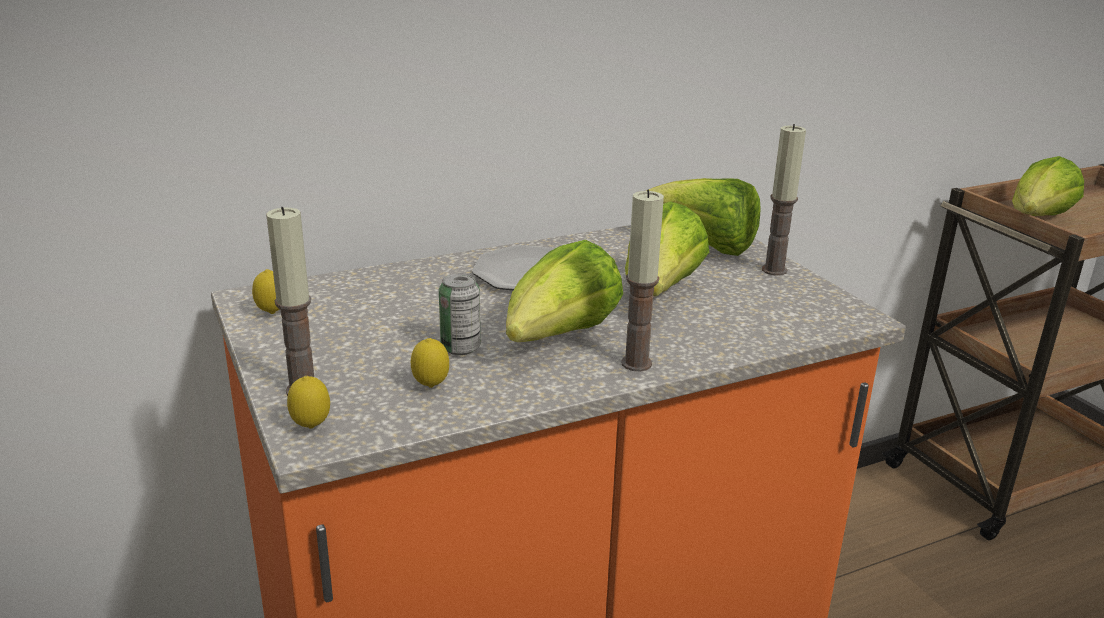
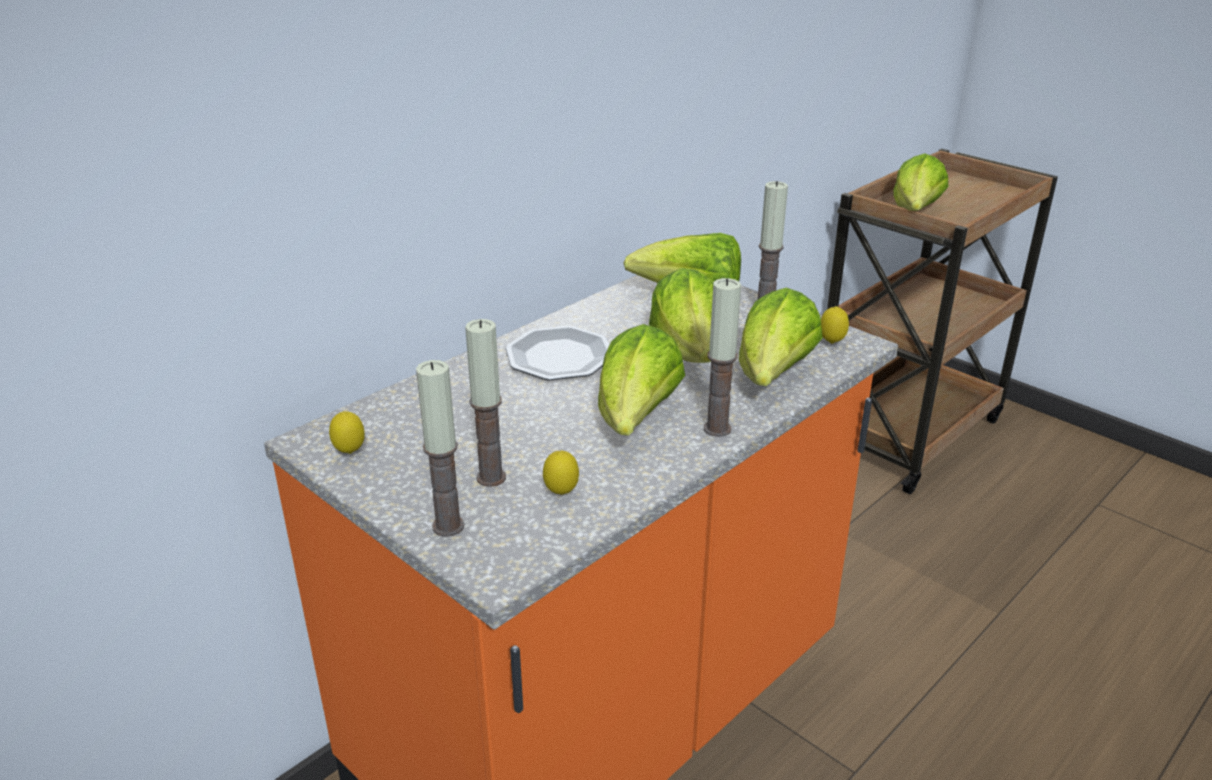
camera: 20 degrees left, 5 degrees up
lemon [287,376,330,429] -> lemon moved to [821,306,849,344]
can [439,273,480,355] -> none
none -> candle [465,319,506,487]
none -> lettuce [739,288,822,386]

